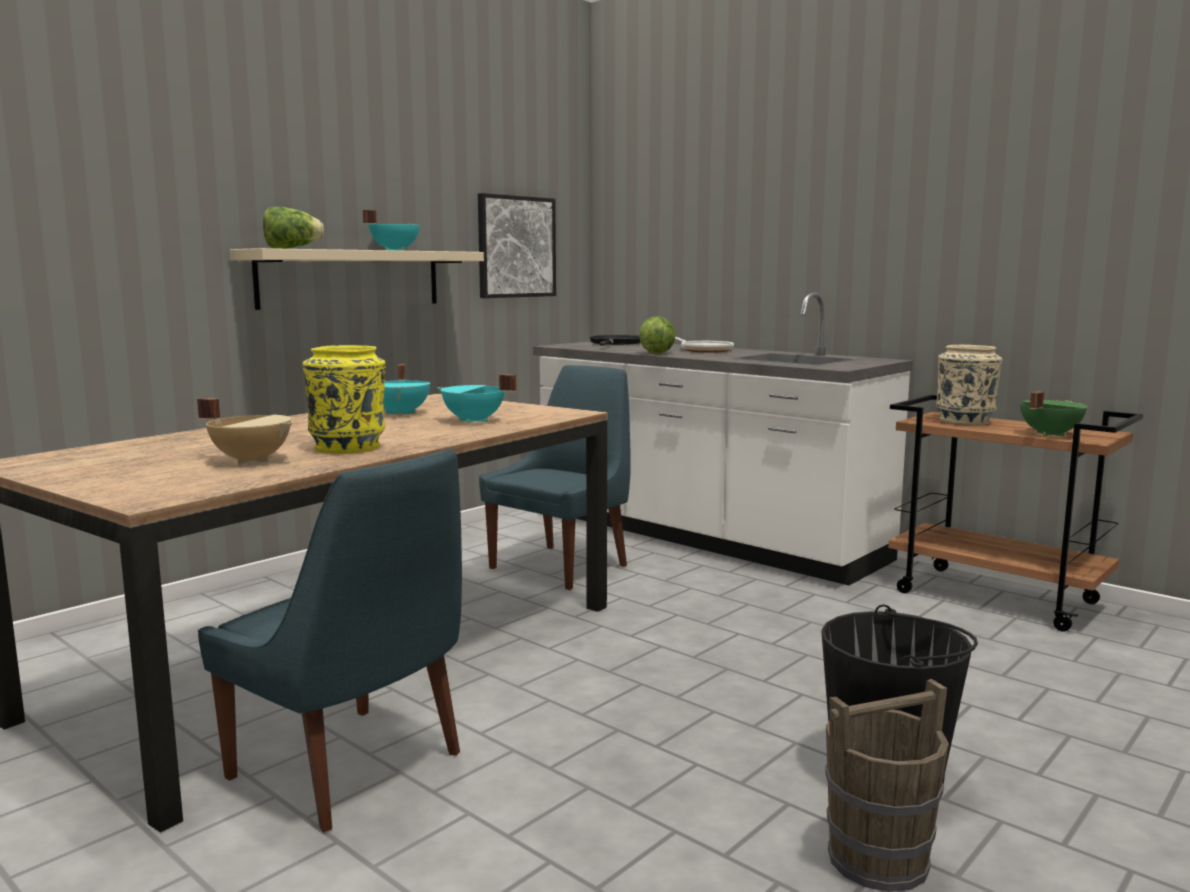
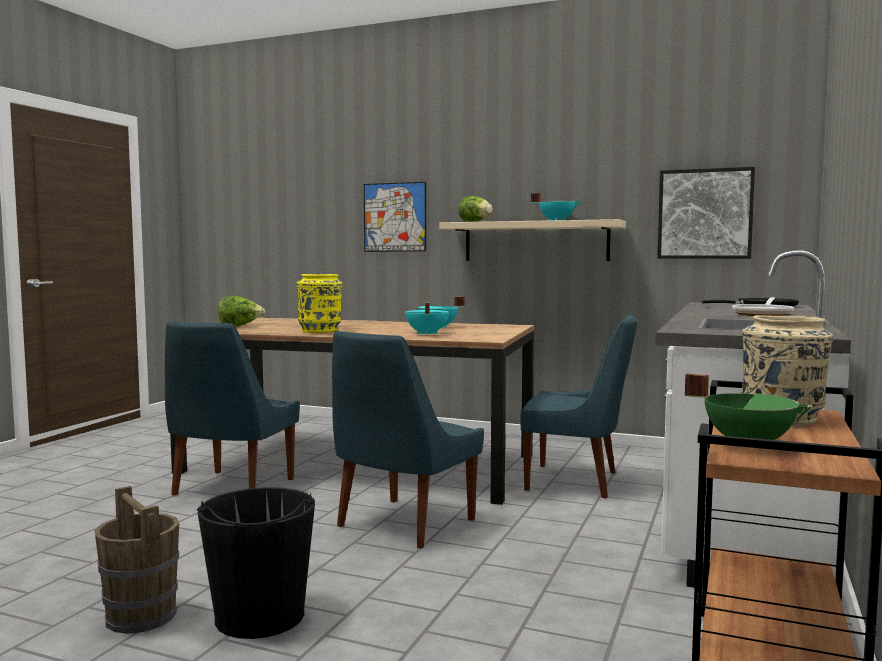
camera: 70 degrees right, 5 degrees down
beige cooking pot [197,398,292,464] -> none
lettuce [639,316,675,354] -> lettuce moved to [218,296,265,327]
none -> blue chair [332,331,484,549]
none -> picture [364,182,426,252]

